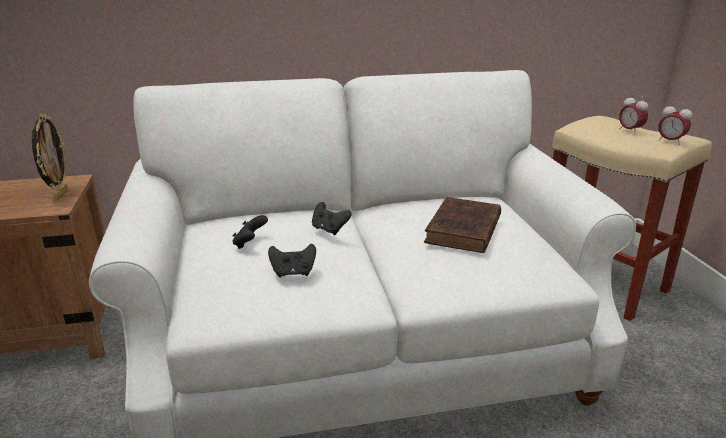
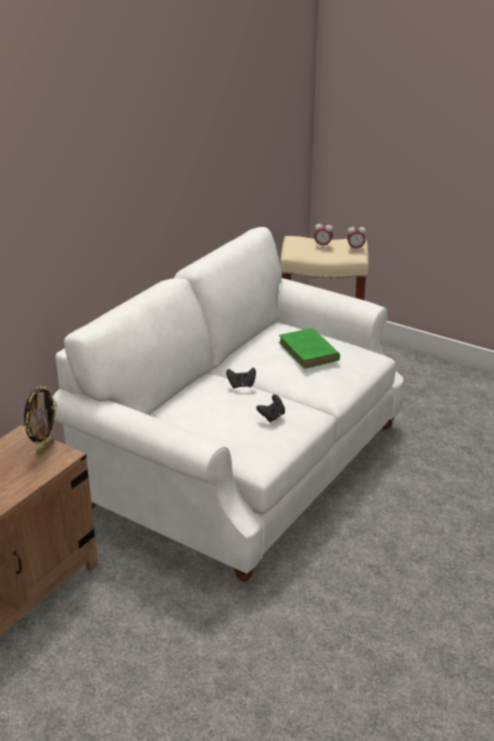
camera: 45 degrees left, 5 degrees up
picture frame [32,114,68,201] -> picture frame turned 75 degrees clockwise [24,386,57,455]
black game controller [233,215,268,249] -> none
brown book [424,197,501,253] -> green book [279,328,340,369]

